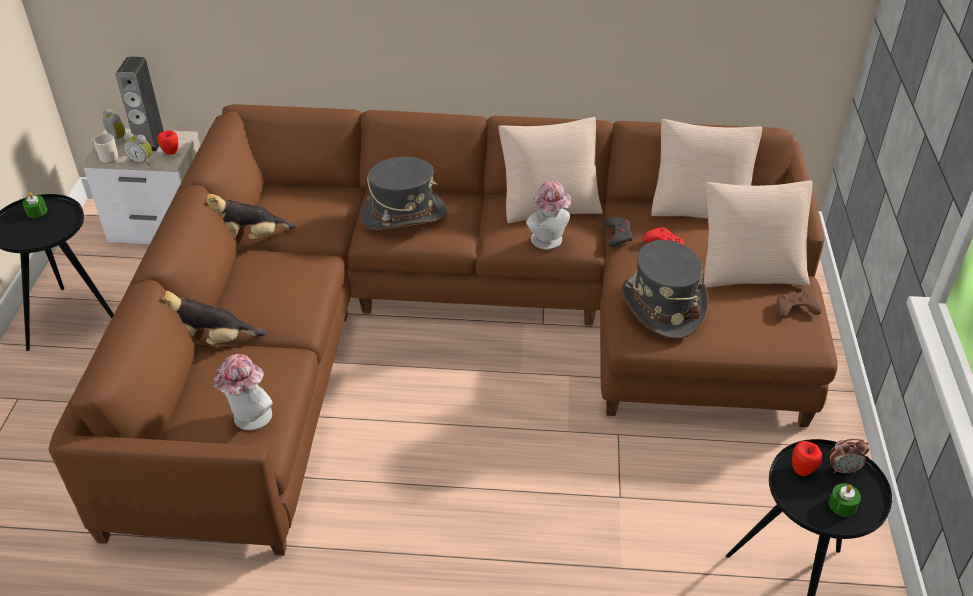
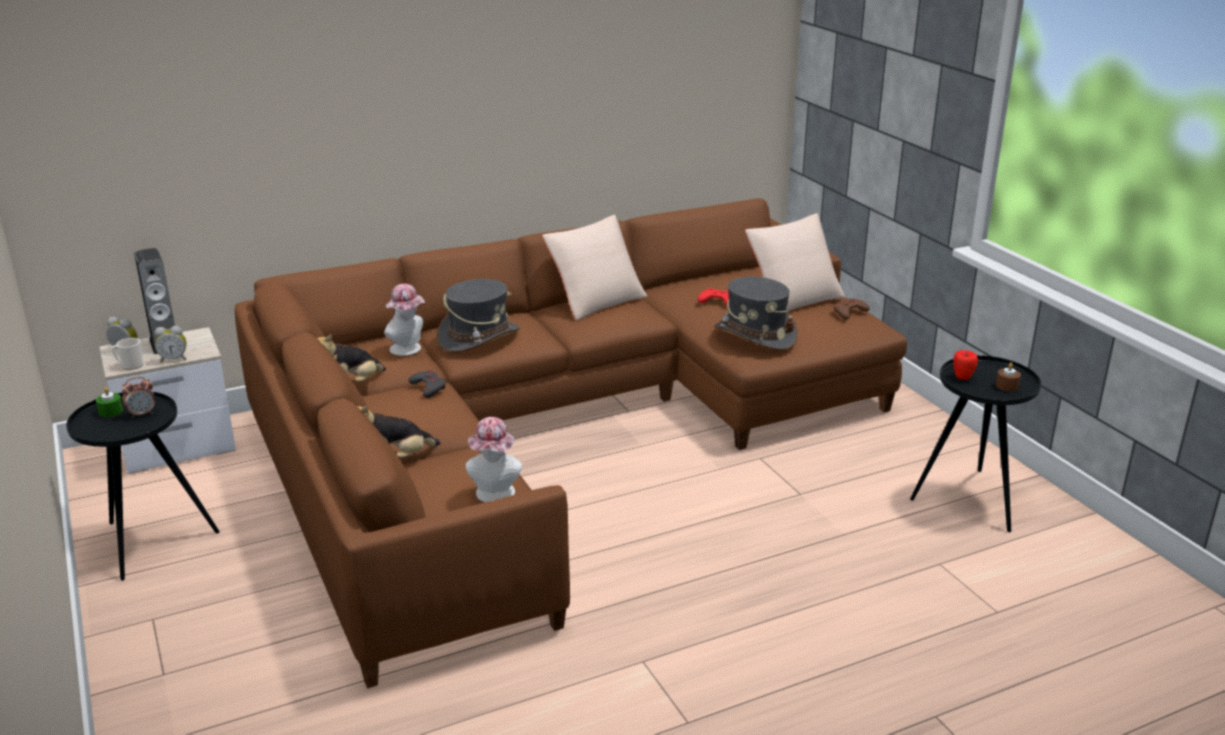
camera: 30 degrees left, 15 degrees down
apple [157,130,178,155] -> none
hat [526,181,571,249] -> hat moved to [384,284,425,356]
grey game controller [603,217,633,247] -> grey game controller moved to [408,370,446,398]
beige pillow [651,119,762,219] -> none
alarm clock [829,439,870,473] -> alarm clock moved to [121,377,155,418]
green candle [829,483,861,517] -> brown candle [996,363,1021,391]

